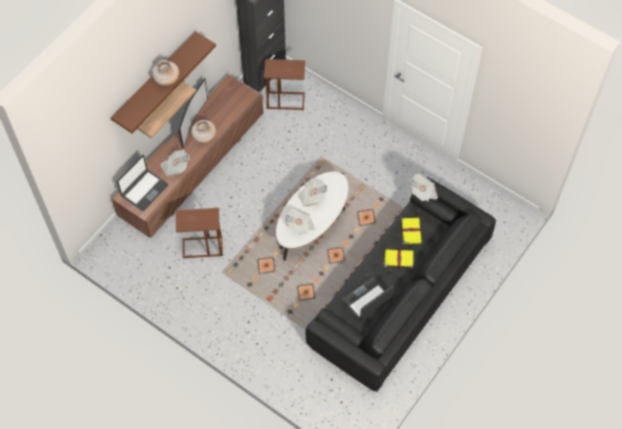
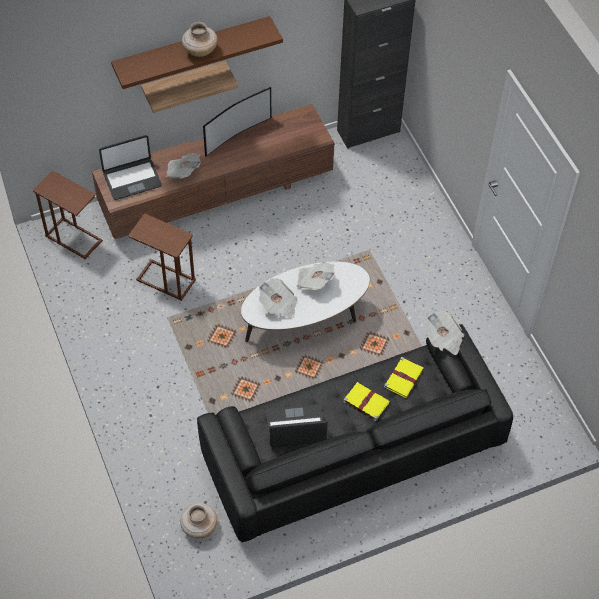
camera: 30 degrees right, 5 degrees down
beige vase [191,120,216,143] -> beige vase moved to [180,503,217,539]
brown side table [264,59,305,110] -> brown side table moved to [33,170,103,260]

